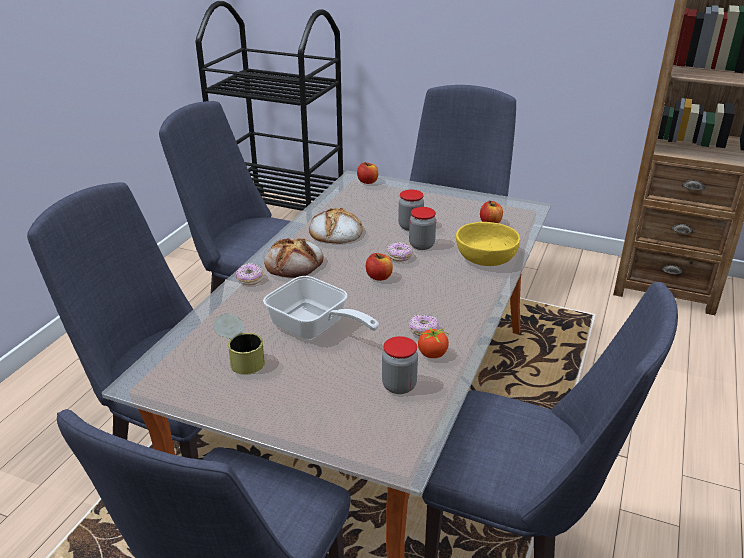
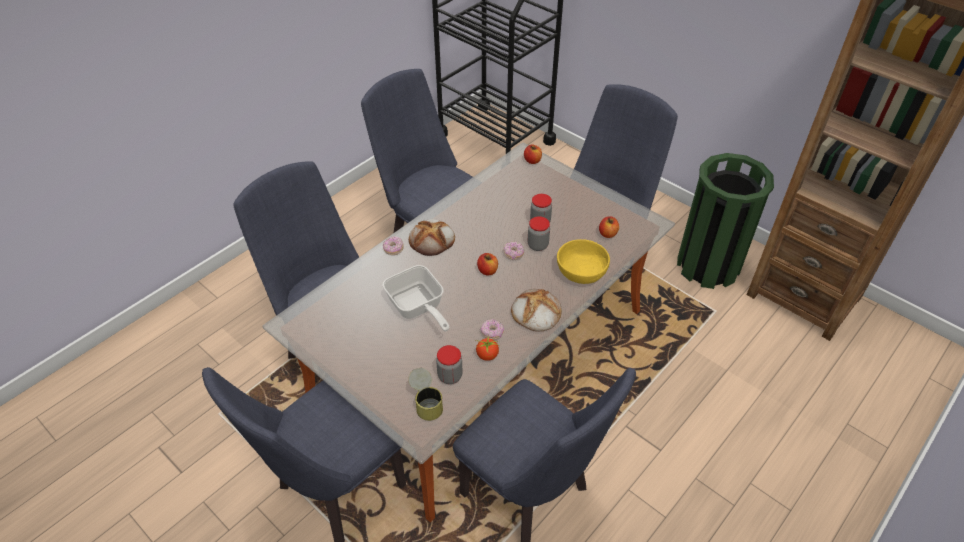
camera: 20 degrees right, 15 degrees up
can [213,313,265,375] -> can moved to [408,368,443,421]
bread [309,208,363,244] -> bread moved to [511,289,562,331]
none -> green trash can [677,153,774,289]

